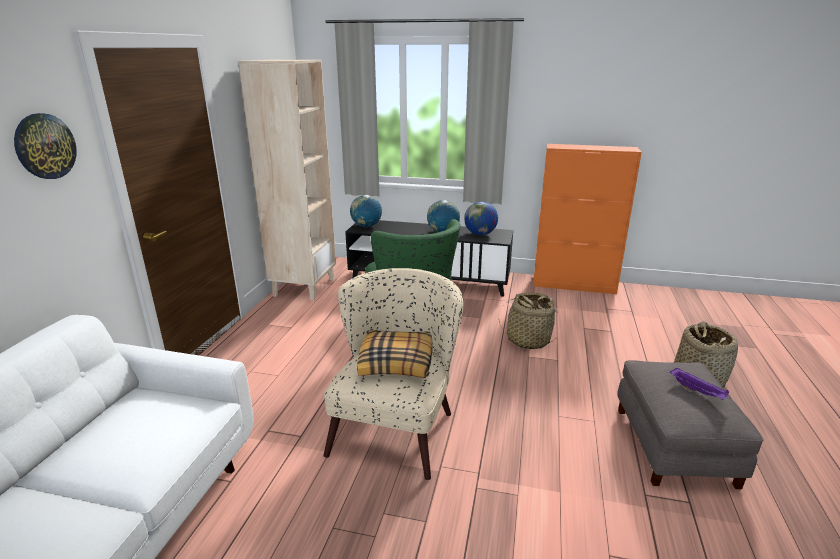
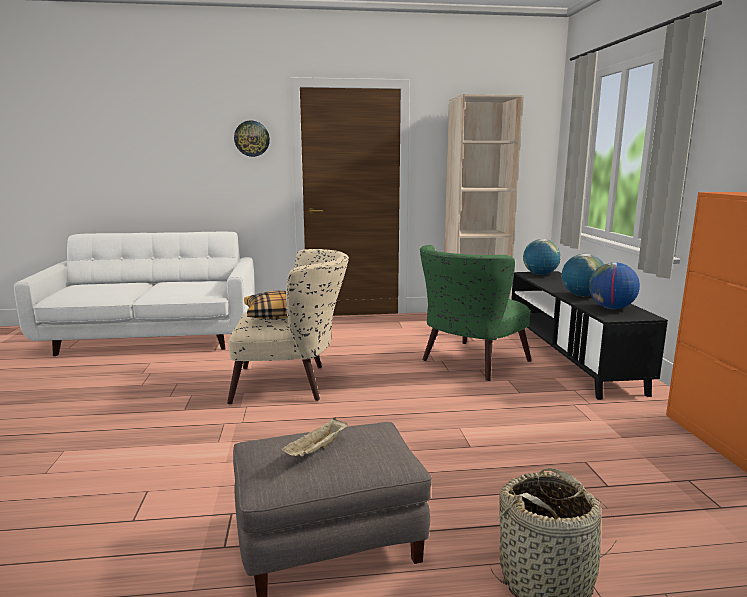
camera: 70 degrees right, 10 degrees down
basket [499,292,558,349] -> none
purple tray [669,368,729,400] -> beige tray [281,417,348,456]

